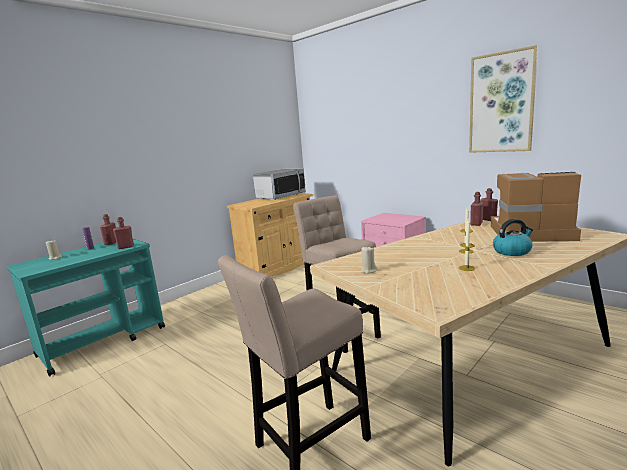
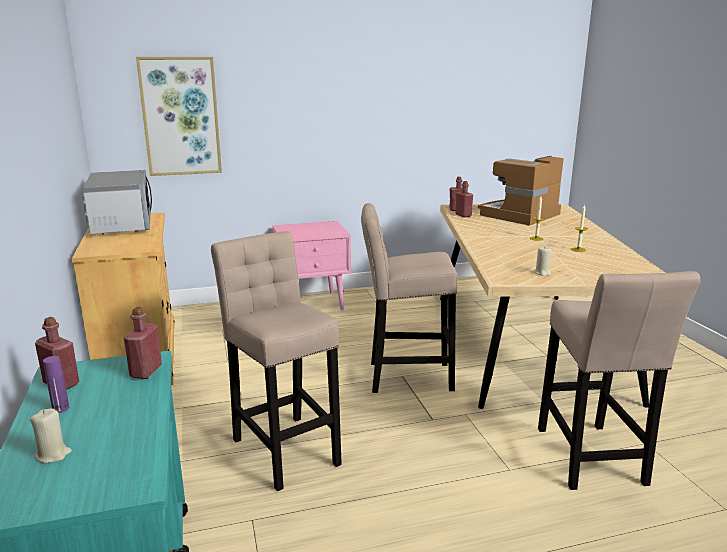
camera: 60 degrees left, 5 degrees up
picture [469,45,538,153] -> picture moved to [136,57,222,176]
kettle [493,219,533,256] -> none
none -> beige stool [211,231,342,491]

